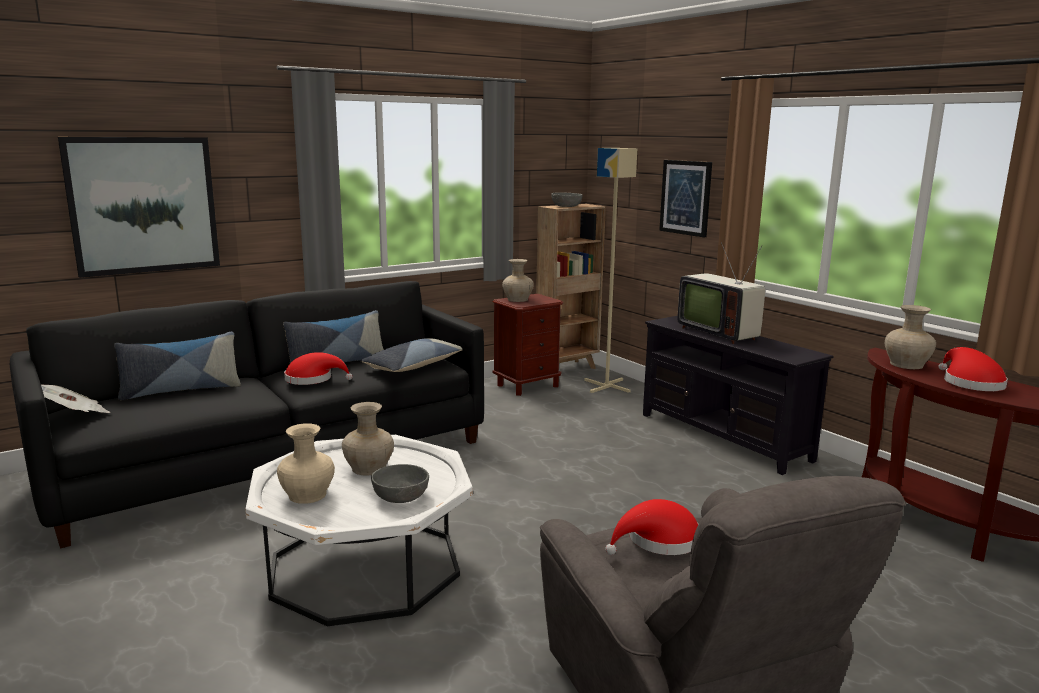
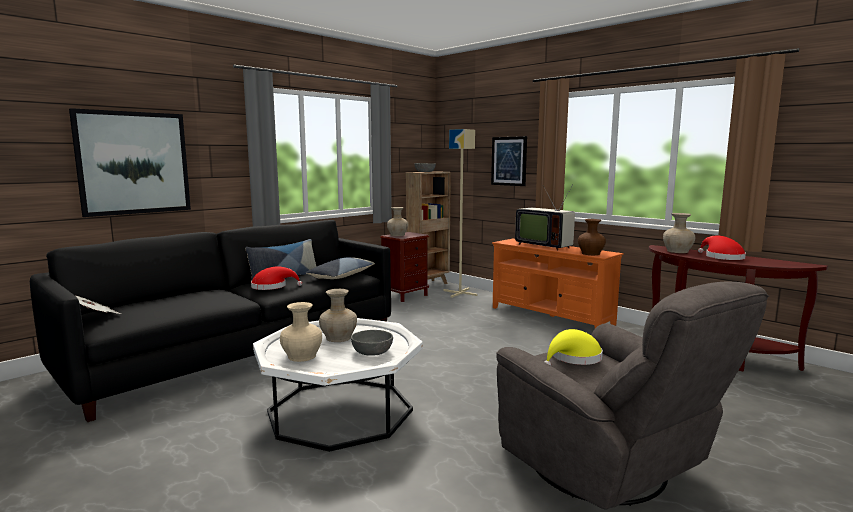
camera: 10 degrees left, 5 degrees down
pillow [114,332,241,400] -> none
red hat [605,499,699,555] -> yellow hat [544,329,603,366]
black tv stand [643,316,834,475] -> orange tv stand [492,239,624,328]
none -> brown vase [578,219,606,255]

